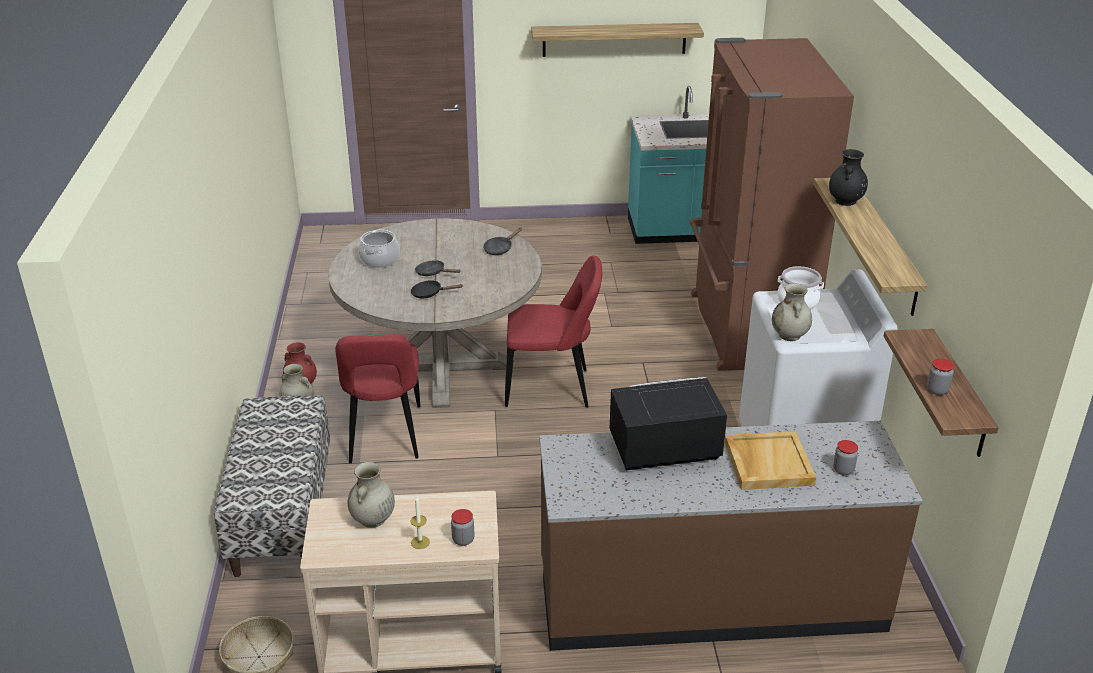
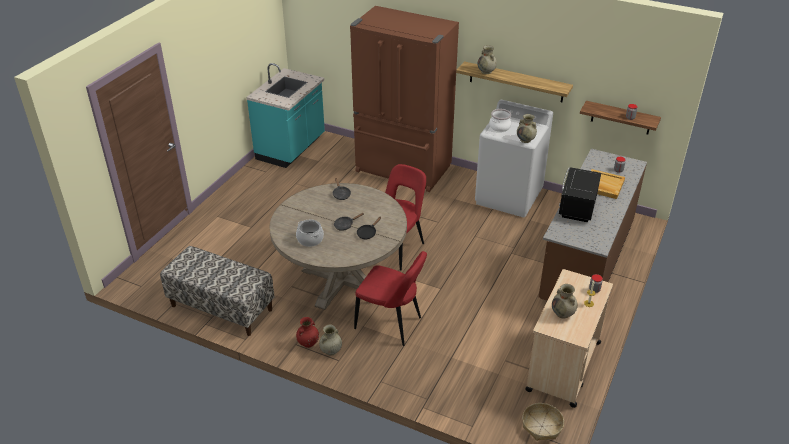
camera: 60 degrees left, 5 degrees up
bench [214,396,330,577] -> bench moved to [160,246,275,336]
shelf [531,23,704,57] -> none
black vase [829,149,868,206] -> beige vase [478,45,497,74]

